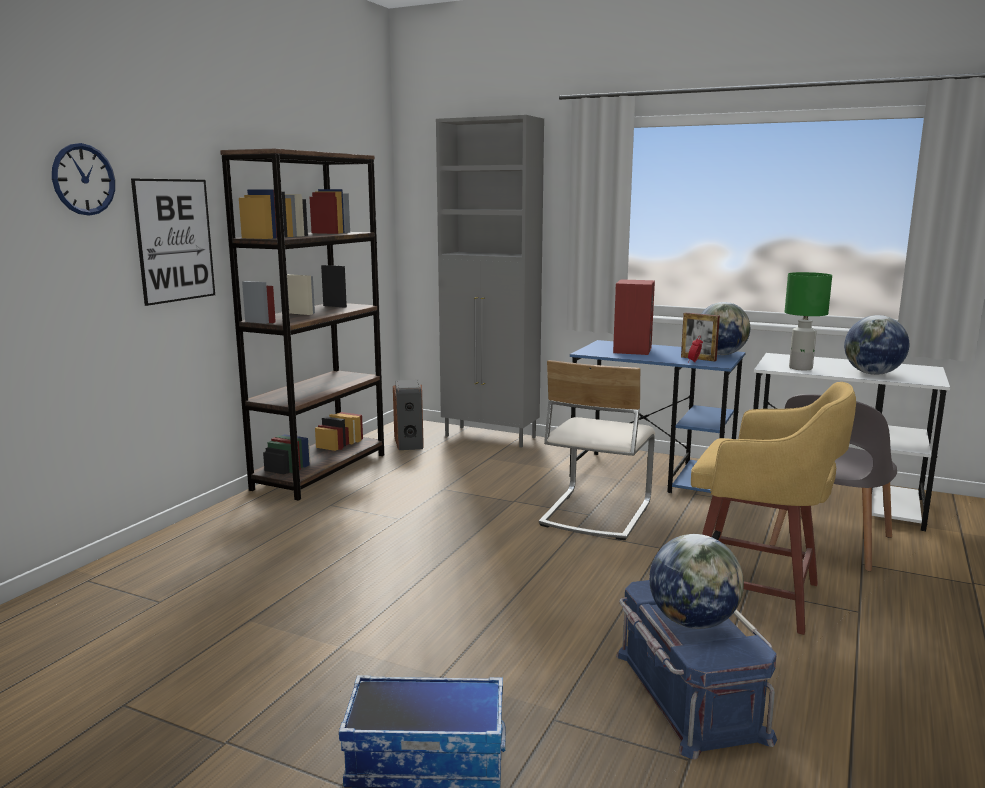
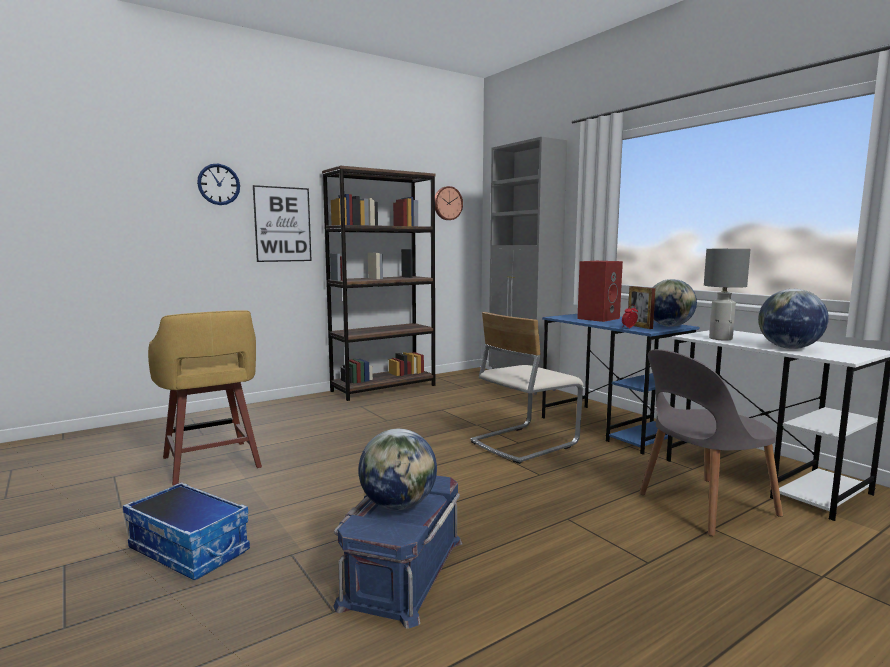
camera: 30 degrees right, 5 degrees down
speaker [393,380,424,450] -> none
yellow stool [691,382,856,635] -> yellow stool moved to [148,310,262,485]
green table lamp [785,272,832,370] -> grey table lamp [704,249,750,341]
none -> wall clock [435,186,463,220]

